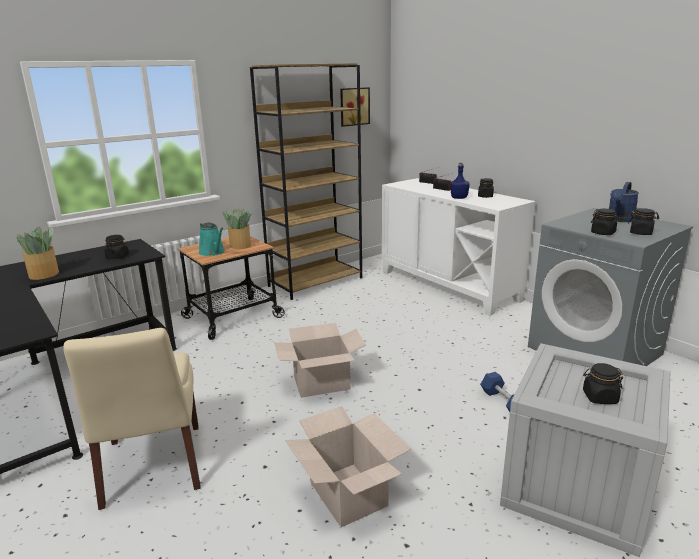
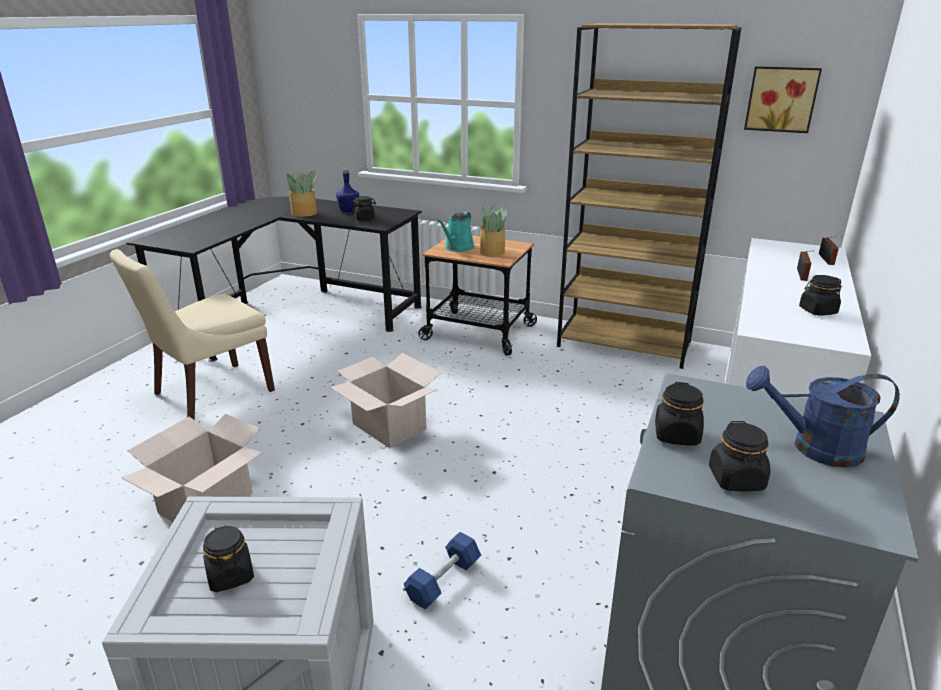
camera: 60 degrees right, 5 degrees up
blue bottle [450,163,470,199] -> blue bottle moved to [336,169,359,212]

